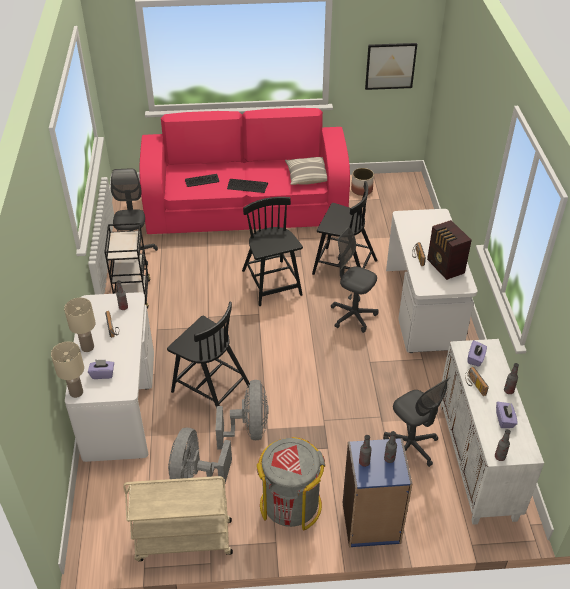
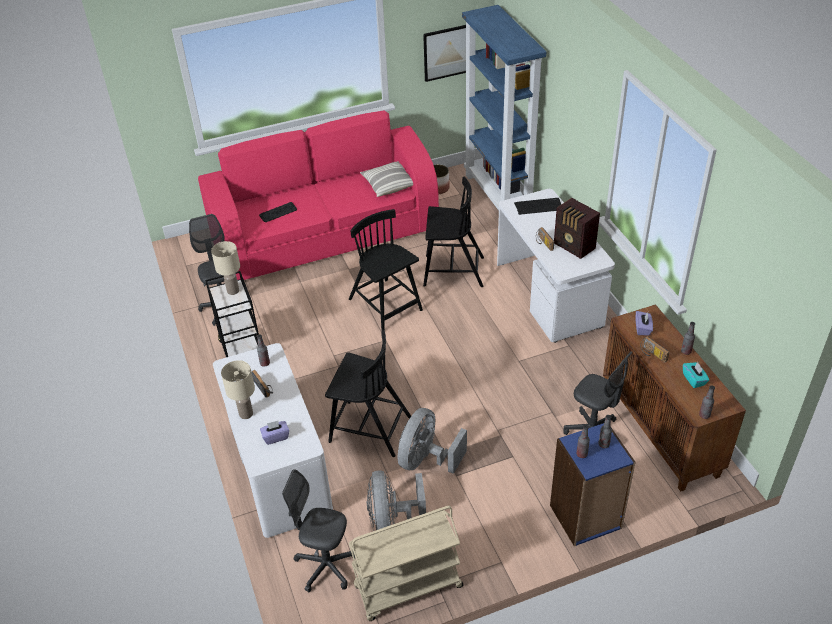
camera: 15 degrees left, 0 degrees up
beige table lamp [51,342,84,398] -> beige table lamp moved to [211,241,240,295]
grey fan [216,380,269,450] -> grey fan turned 135 degrees counterclockwise [398,408,467,474]
keyboard [227,179,268,193] -> keyboard moved to [514,198,561,215]
grey trash can [257,437,325,530] -> none
grey office chair [331,227,378,333] -> grey office chair moved to [282,469,355,592]
white cabinet [441,339,544,525] -> brown cabinet [603,304,746,492]
purple tissue box [496,402,518,428] -> turquoise tissue box [683,362,709,388]
none -> blue bookcase [462,5,546,211]

